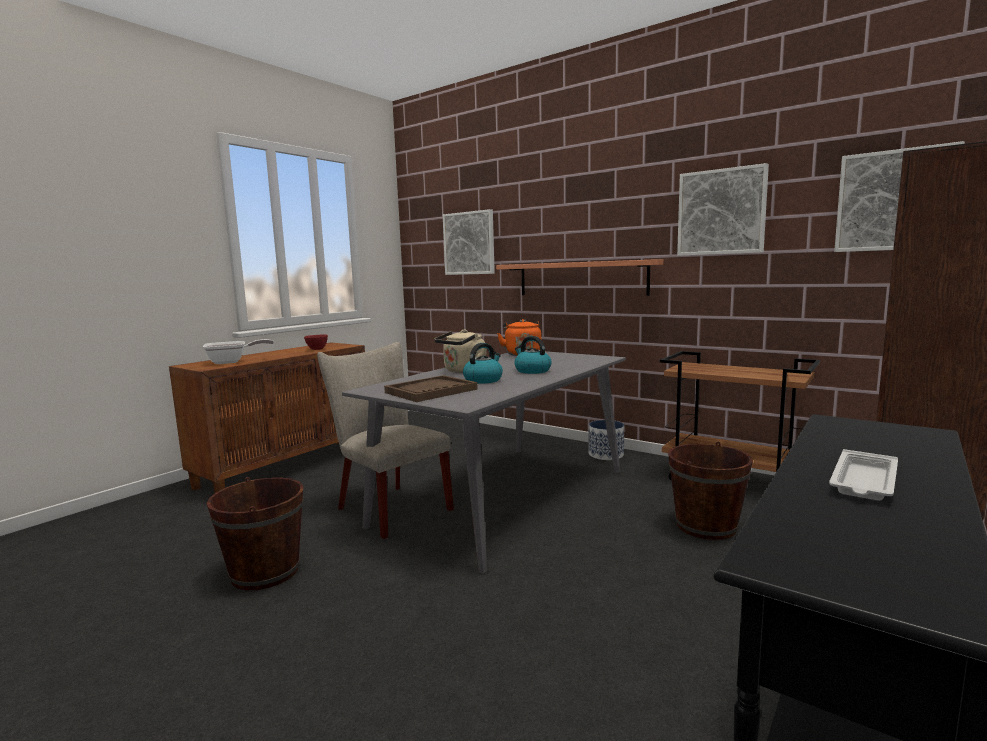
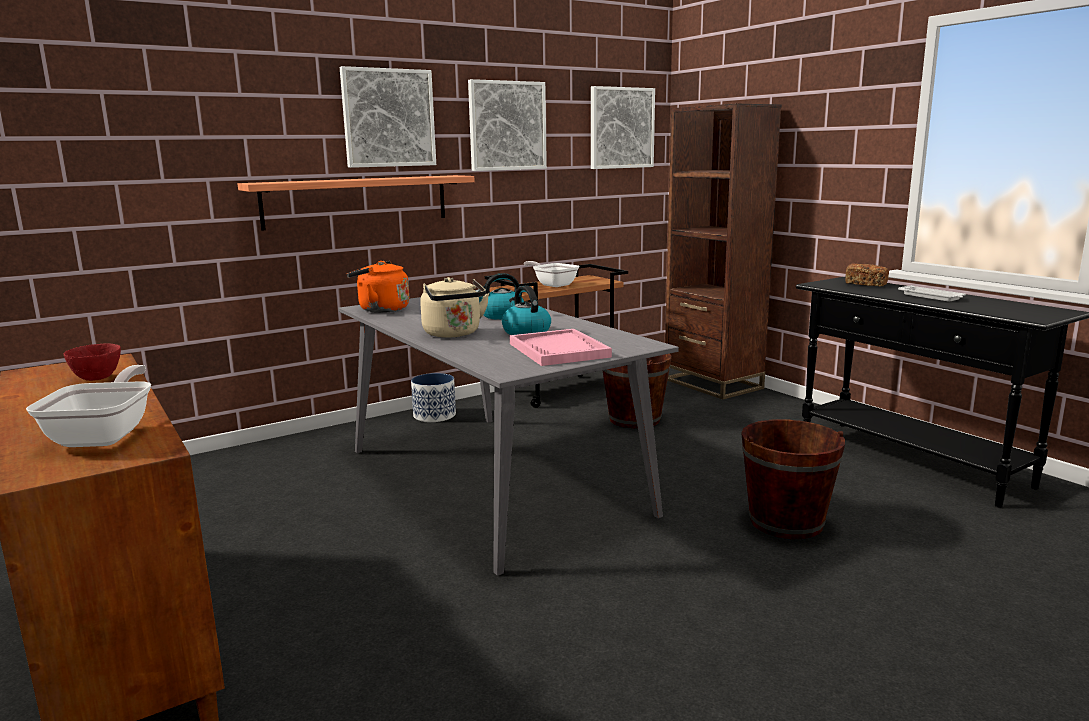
camera: 70 degrees left, 5 degrees up
brown bucket [206,477,303,590] -> brown bucket moved to [741,419,845,539]
beige chair [317,342,454,539] -> none
brown tray [384,375,478,402] -> pink tray [510,329,612,366]
picture [443,209,495,275] -> picture moved to [340,66,436,168]
none -> frying pan [524,261,580,287]
none -> bread [845,263,889,286]

